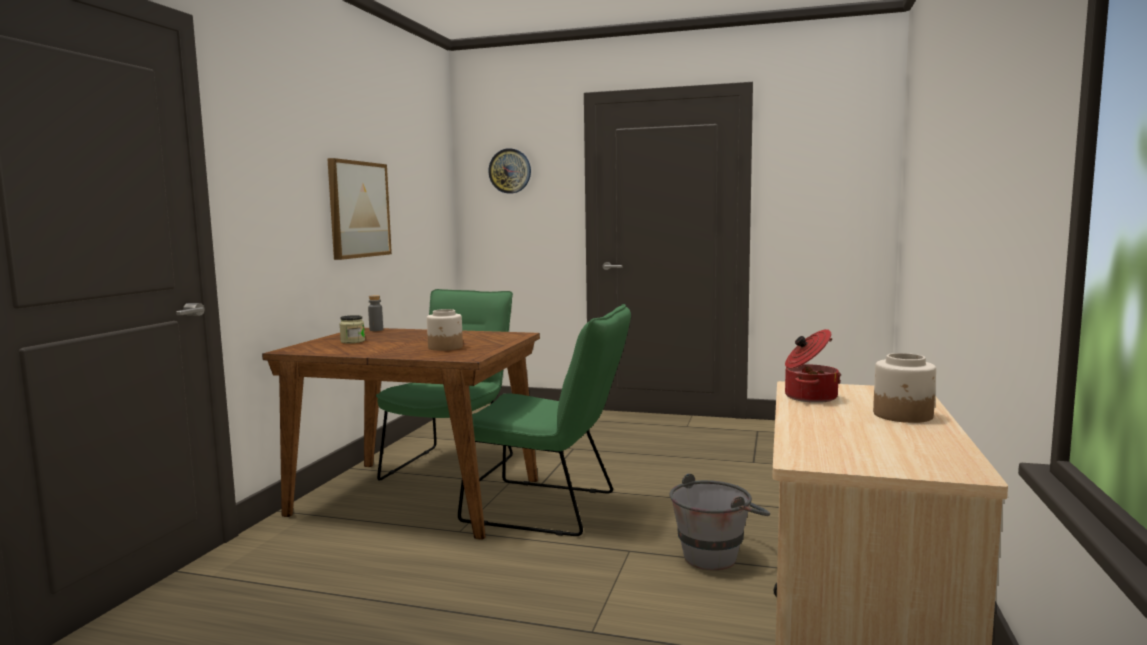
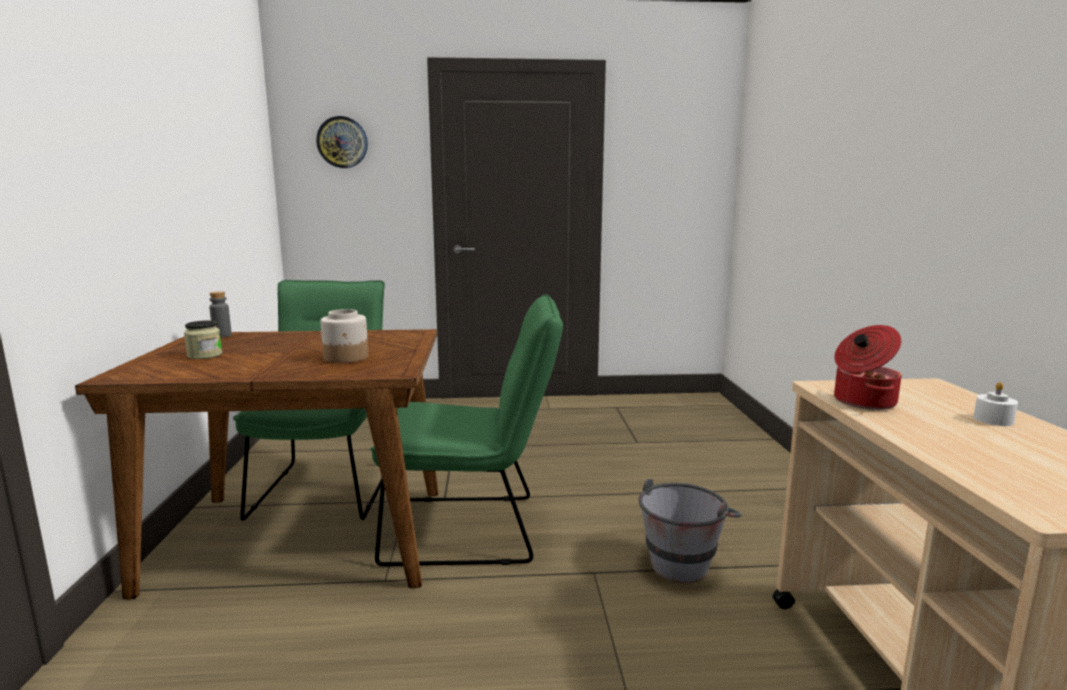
camera: 20 degrees left, 5 degrees up
picture [327,158,392,260] -> none
jar [873,353,936,423] -> white candle [973,382,1018,426]

